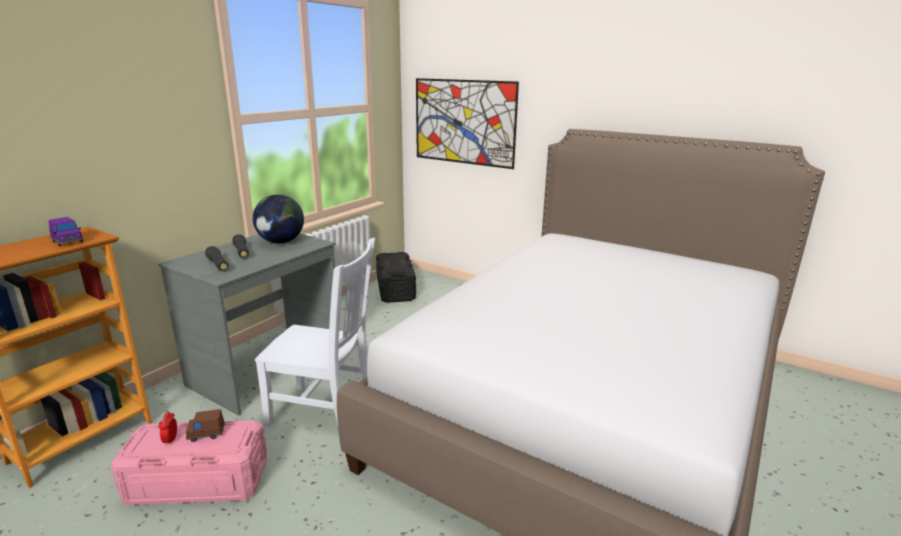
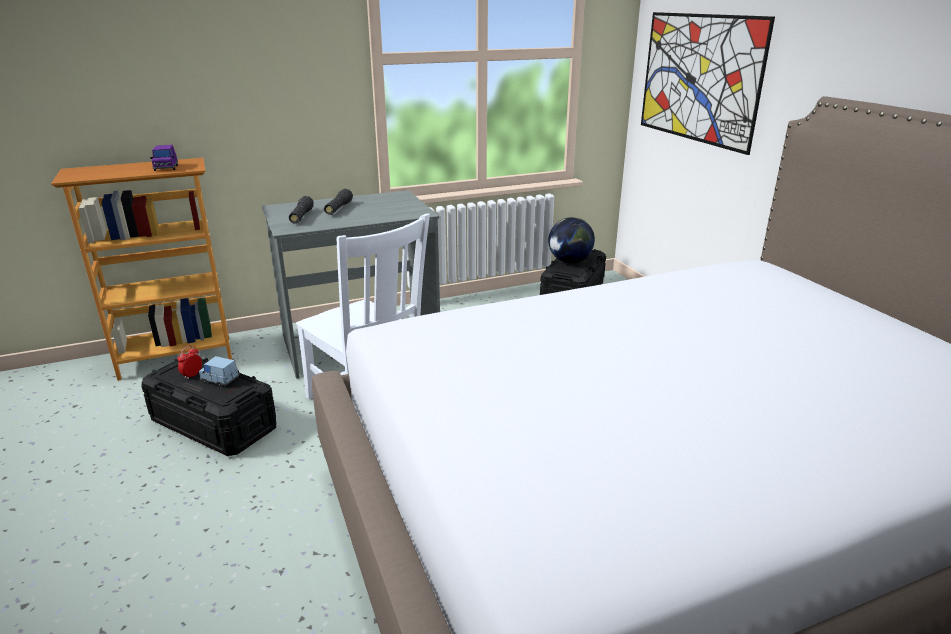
camera: 35 degrees right, 5 degrees up
pink storage box [111,419,267,505] -> black storage box [141,358,276,456]
brown toy car [185,409,225,442] -> blue toy car [199,356,239,387]
globe [253,194,304,243] -> globe moved to [548,217,595,263]

